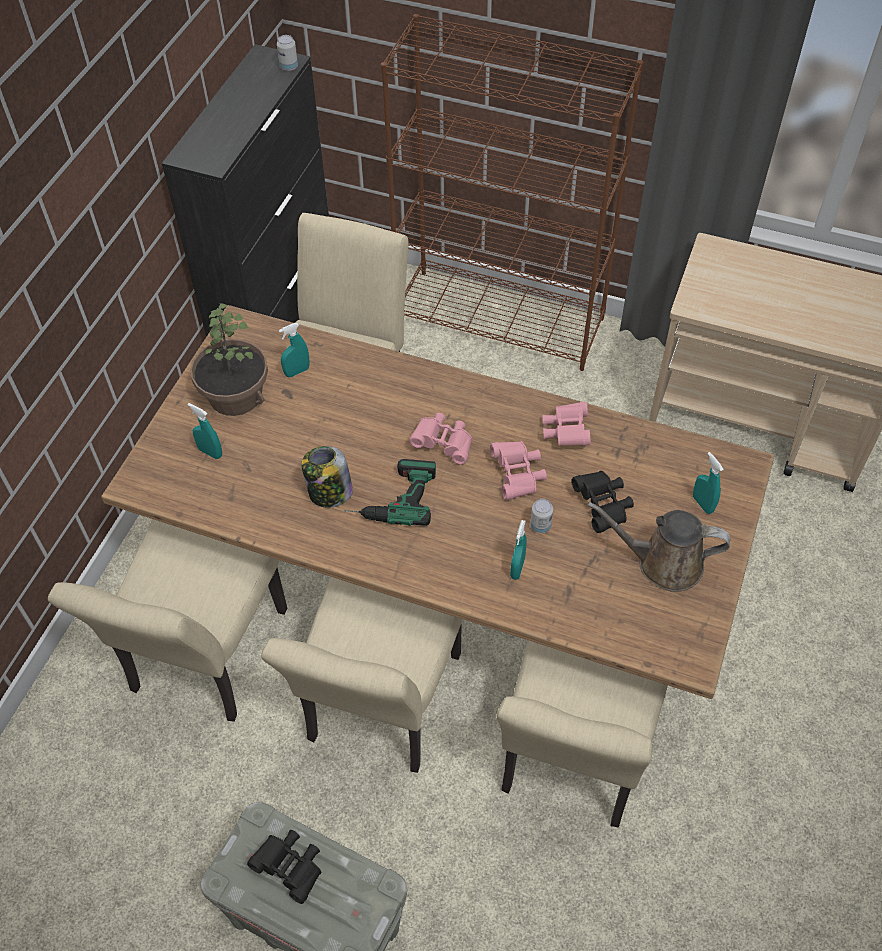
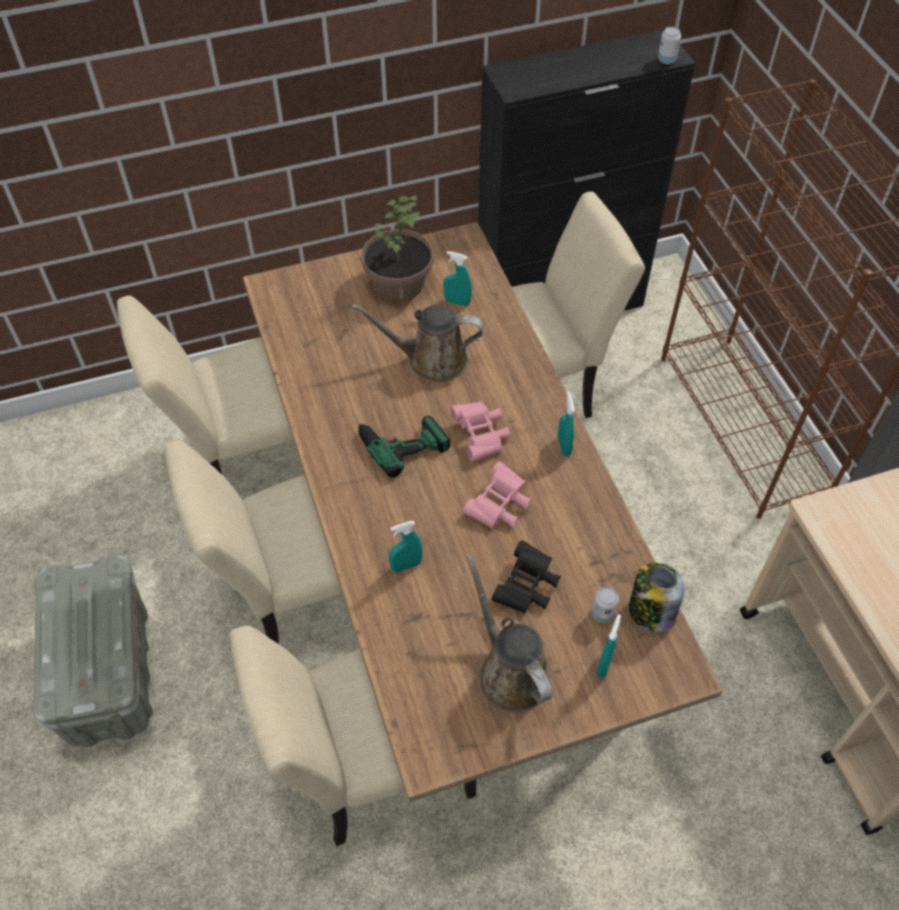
camera: 50 degrees right, 0 degrees up
turquoise spray bottle [188,403,222,459] -> turquoise spray bottle moved to [558,391,575,456]
black binoculars [247,830,321,904] -> none
jar [302,446,353,508] -> jar moved to [629,563,685,633]
can [530,499,553,533] -> can moved to [592,587,619,623]
pink binoculars [542,402,591,446] -> none
none -> brown watering can [351,304,484,382]

